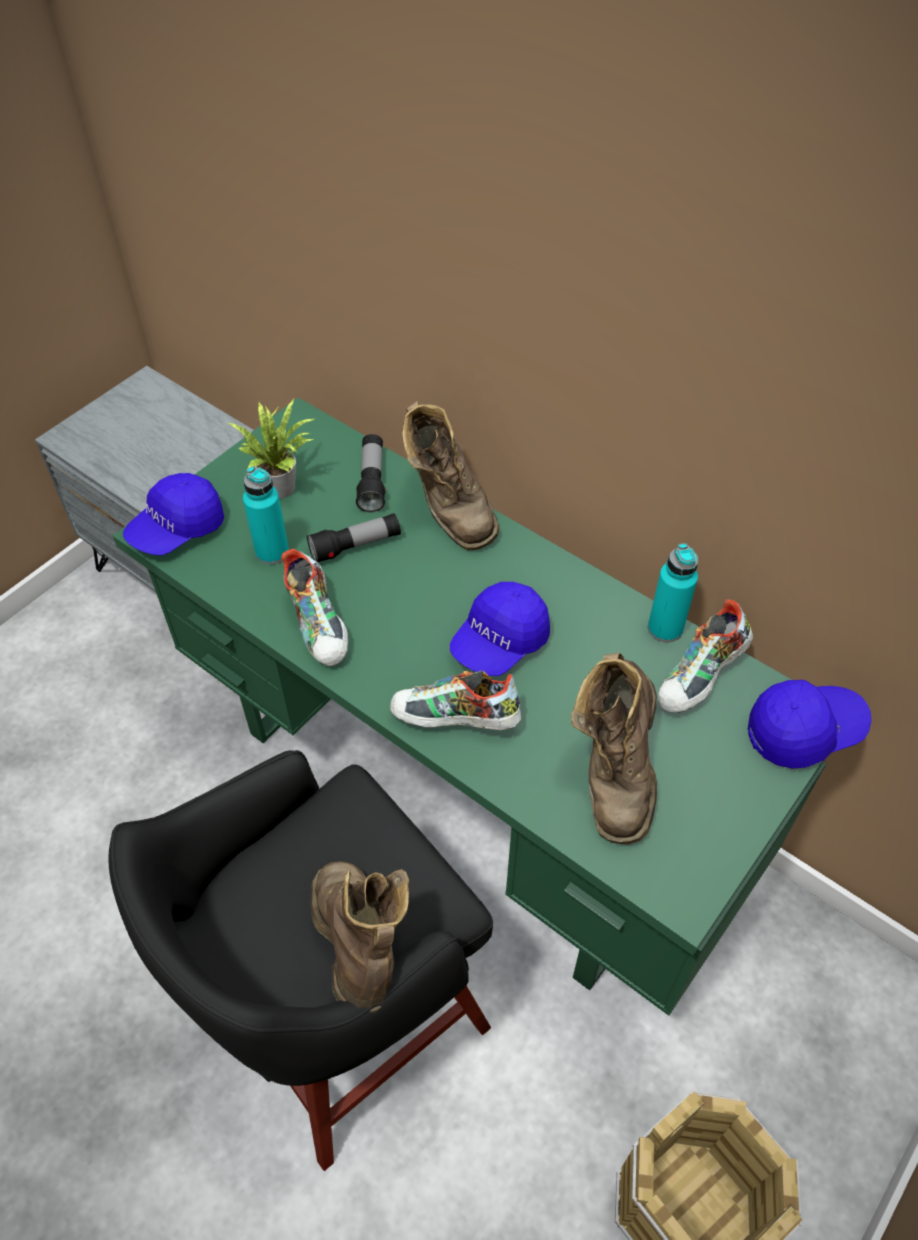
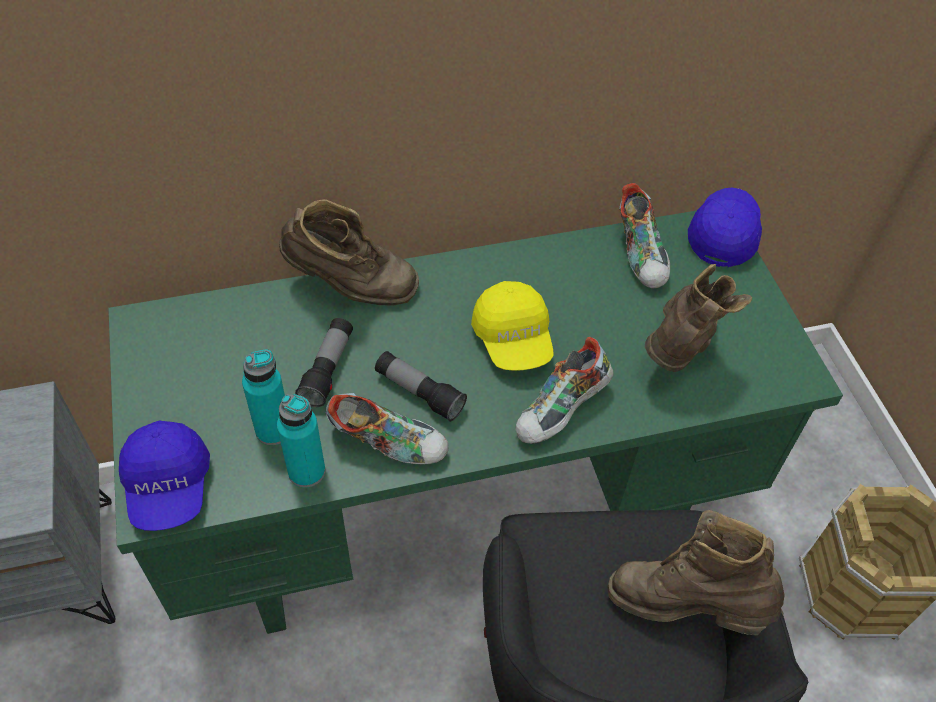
camera: 55 degrees left, 0 degrees up
potted plant [228,399,314,499] -> none
flashlight [356,434,386,513] -> flashlight moved to [375,351,467,422]
blue cap [450,582,550,676] -> yellow cap [471,281,553,371]
brown boot [571,653,657,845] -> brown boot turned 105 degrees counterclockwise [645,264,752,372]
turquoise bottle [648,543,698,643] -> turquoise bottle moved to [277,394,325,487]

